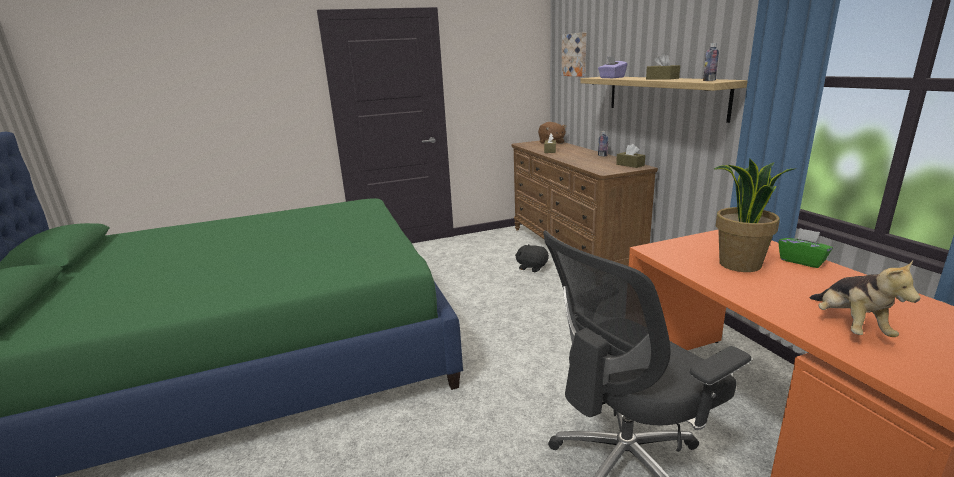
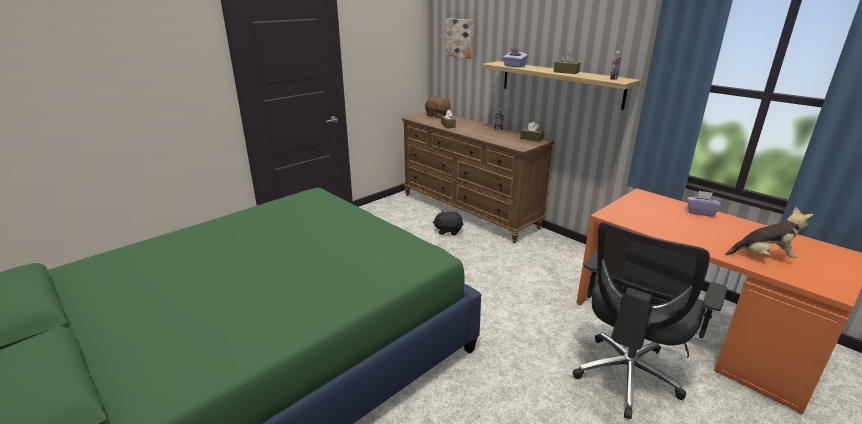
camera: 25 degrees left, 5 degrees up
potted plant [714,159,797,272] -> none
green tissue box [778,228,833,268] -> purple tissue box [687,191,721,217]
plush toy [810,260,920,337] -> plush toy turned 60 degrees counterclockwise [725,206,813,258]

